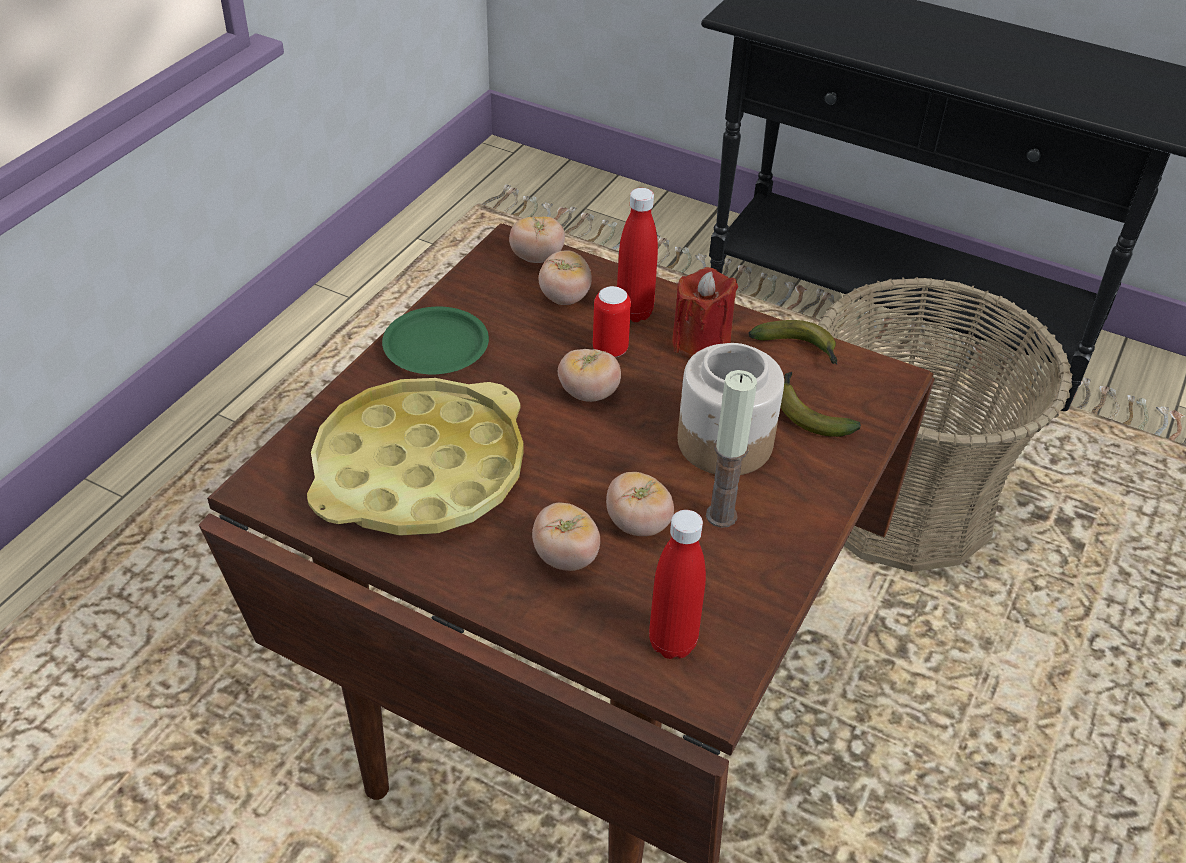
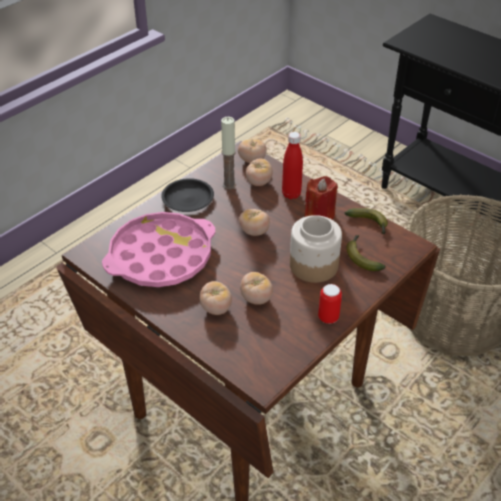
camera: 15 degrees right, 0 degrees up
yellow tray [307,378,524,536] -> pink tray [102,212,215,287]
green plate [382,307,489,374] -> black plate [161,178,214,212]
can [593,286,631,357] -> can moved to [318,284,342,324]
red bottle [649,510,706,659] -> none
candle [706,370,757,528] -> candle moved to [221,117,236,190]

